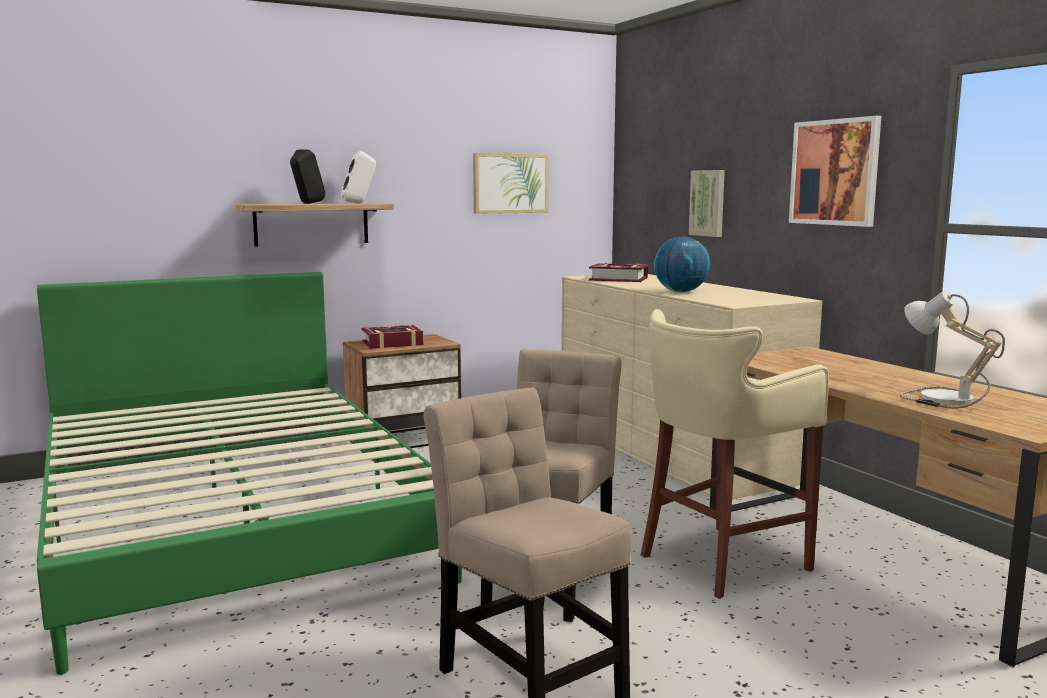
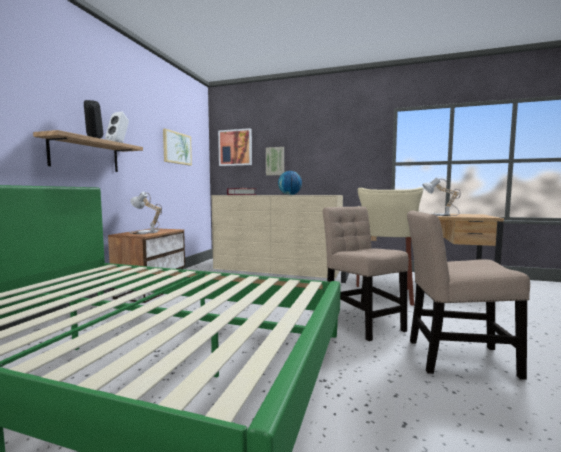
camera: 45 degrees left, 5 degrees down
book [361,325,423,349] -> table lamp [129,192,162,234]
picture [789,116,881,227] -> picture moved to [218,128,252,166]

